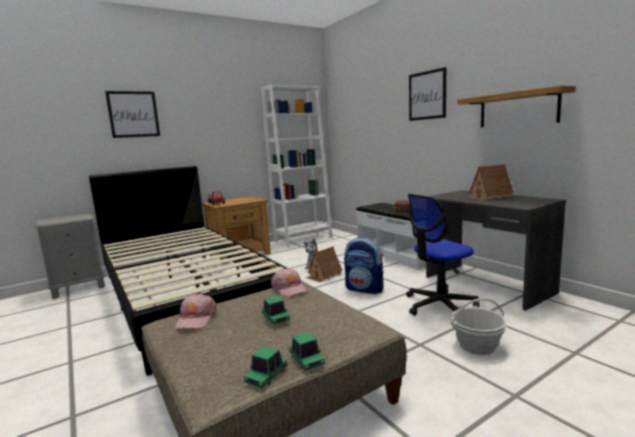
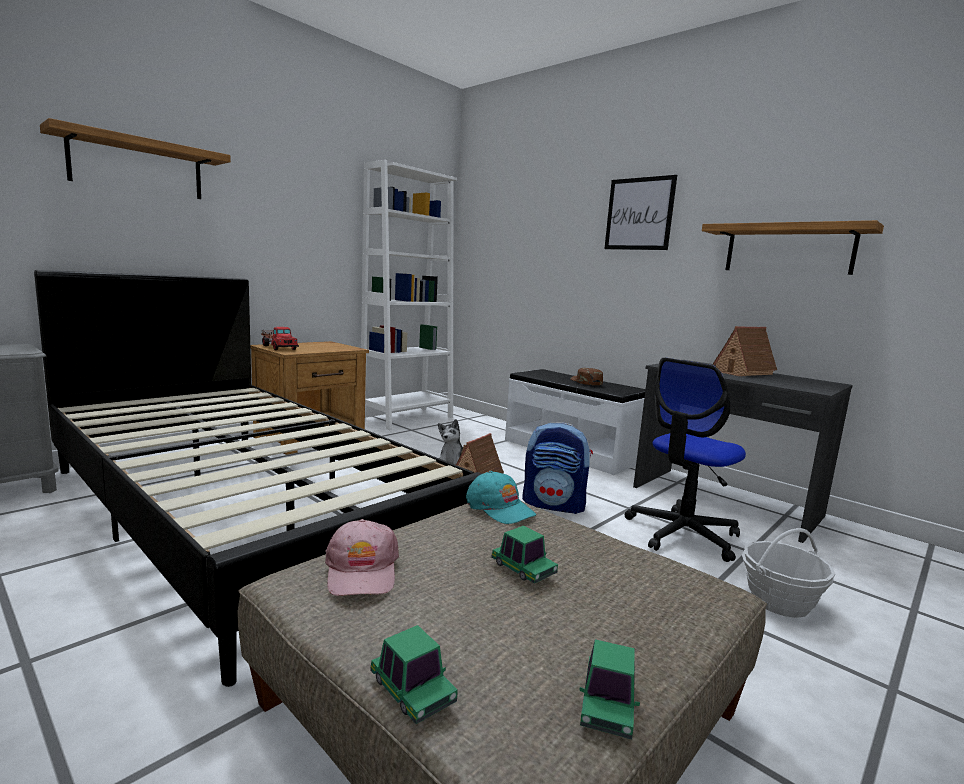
camera: 15 degrees left, 0 degrees up
picture [105,91,160,138] -> shelf [40,118,231,199]
pink cap [271,268,307,297] -> turquoise cap [466,471,536,524]
toy car [289,332,325,371] -> toy car moved to [370,625,458,724]

